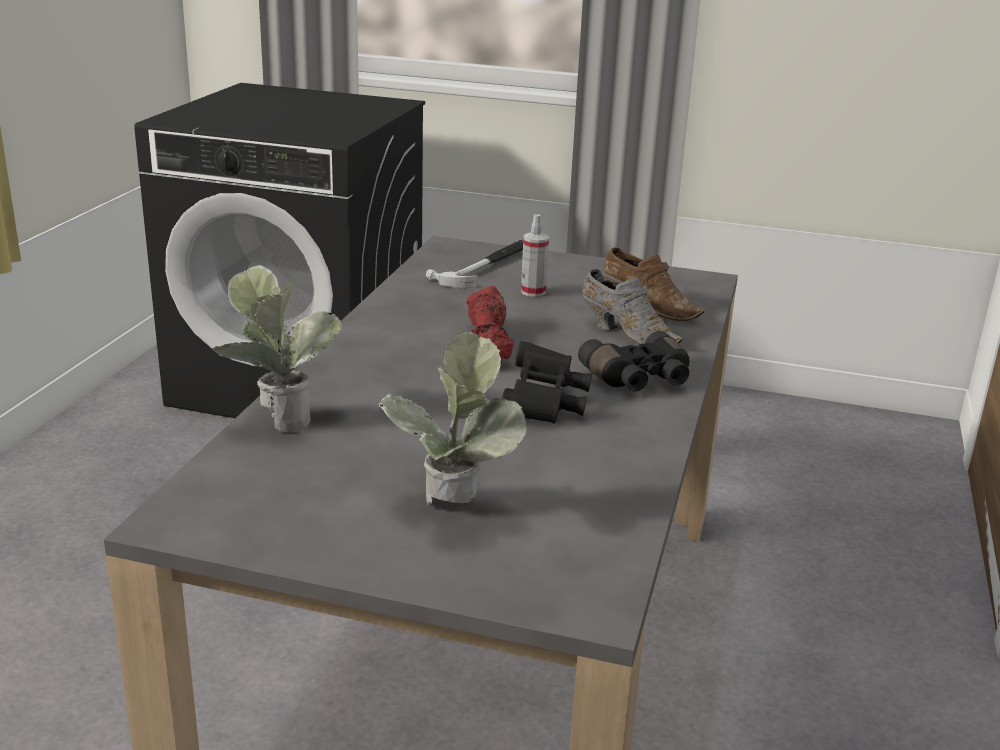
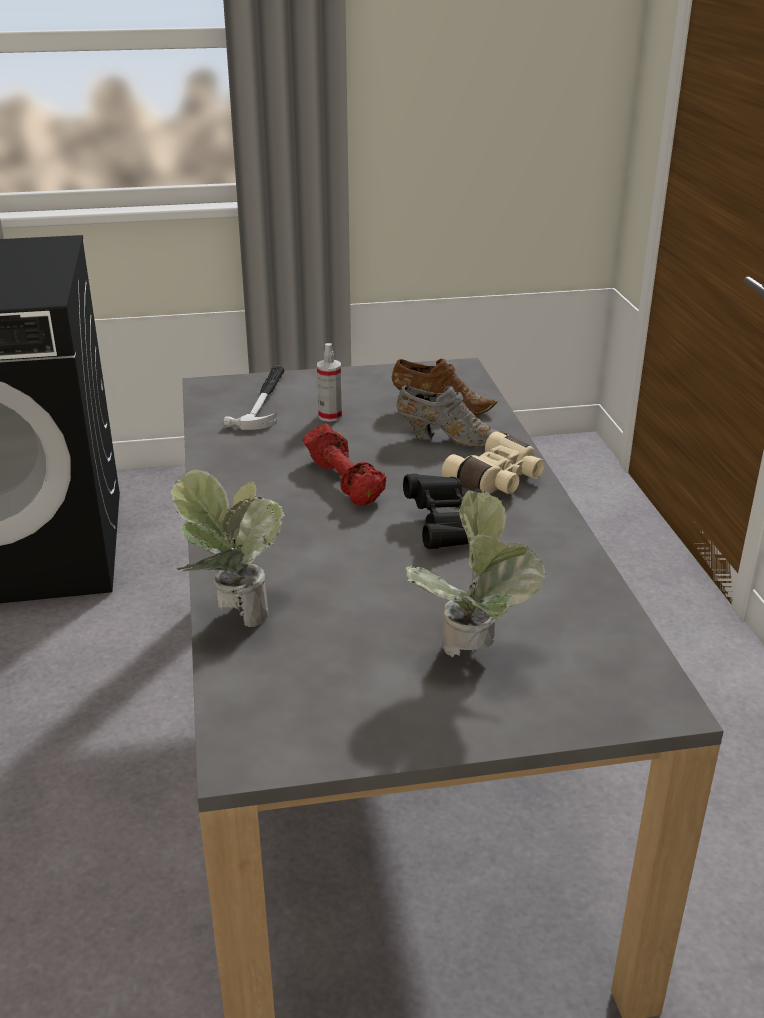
camera: 25 degrees left, 5 degrees up
black binoculars [578,331,690,391] -> beige binoculars [442,431,544,494]

